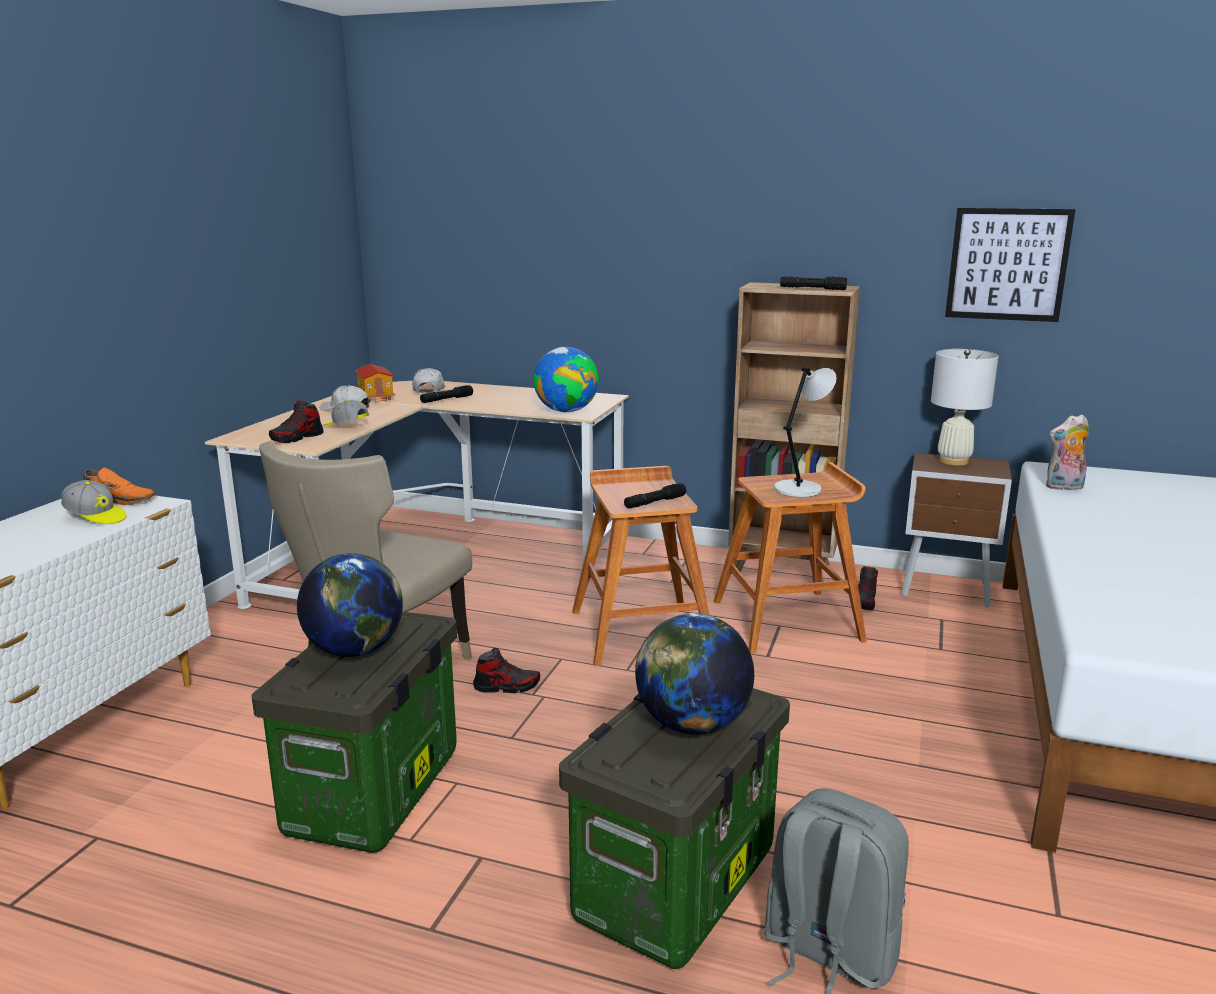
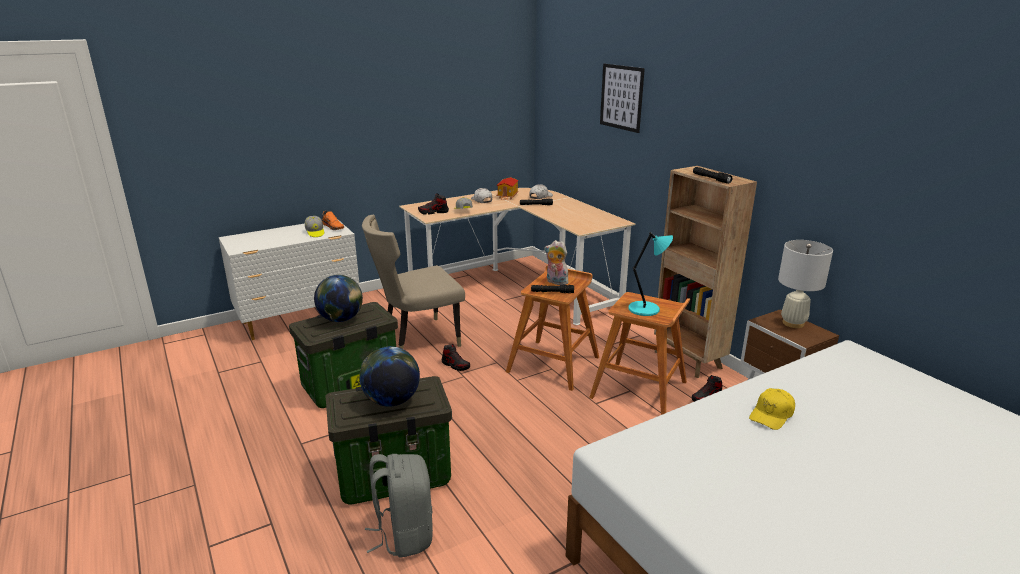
camera: 40 degrees right, 5 degrees up
globe [533,347,599,412] -> none
grey table lamp [774,367,837,497] -> turquoise table lamp [628,232,673,316]
picture [945,208,1076,322] -> picture moved to [600,64,645,133]
plush toy [1046,415,1089,490] -> plush toy moved to [544,240,568,285]
none -> yellow cap [749,388,795,430]

